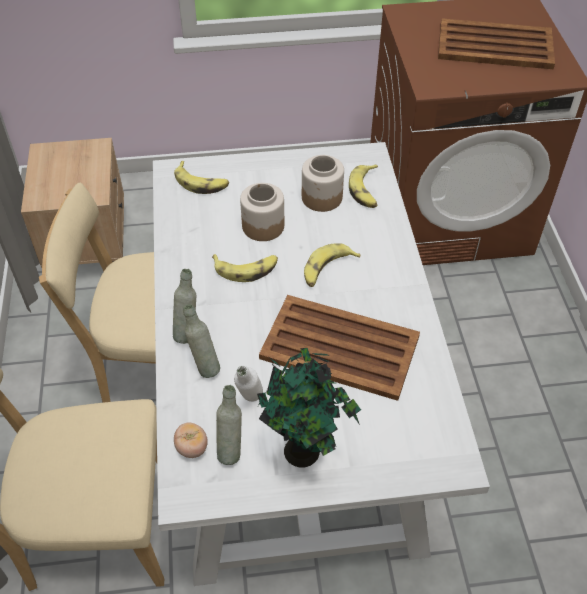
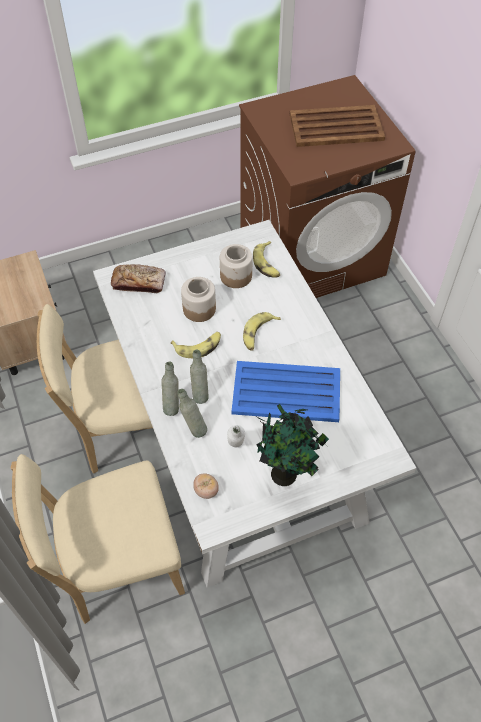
camera: 15 degrees left, 5 degrees up
banana [174,161,229,194] -> bread [111,264,166,293]
grey bottle [216,385,242,465] -> grey bottle moved to [190,349,209,404]
brown tray [259,295,420,401] -> blue tray [232,361,340,422]

